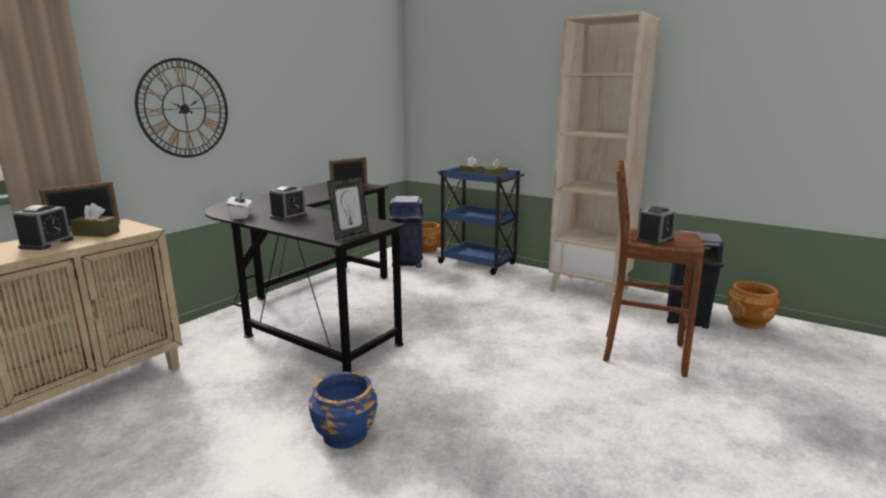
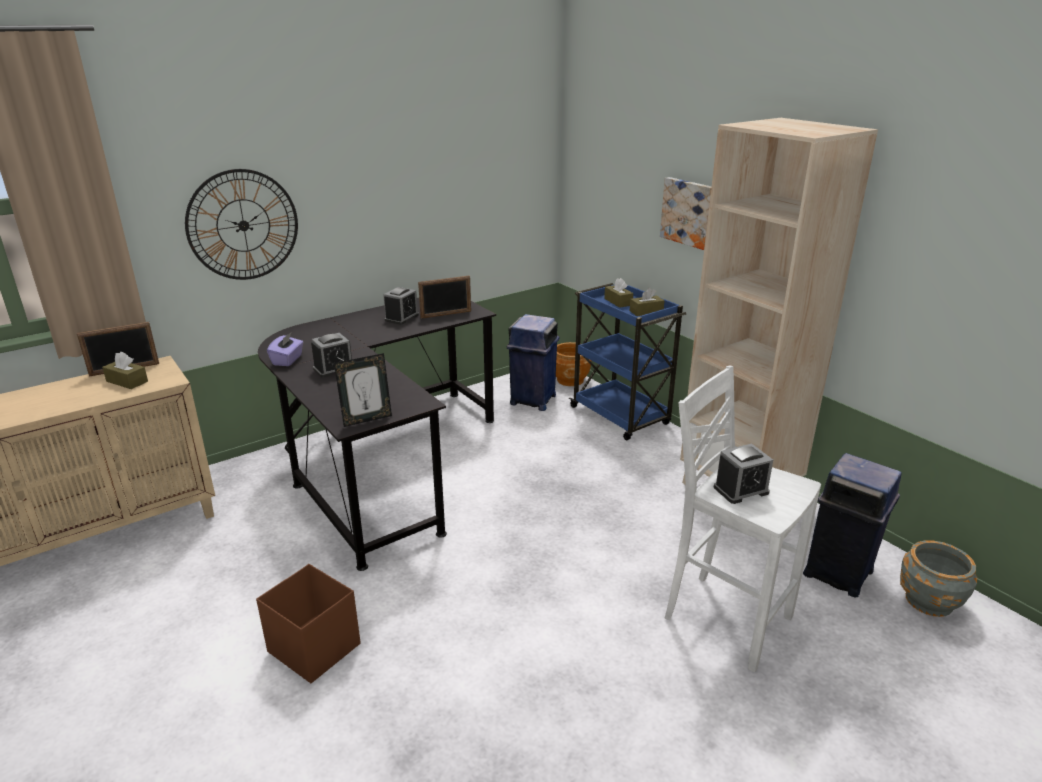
camera: 20 degrees right, 10 degrees up
alarm clock [12,205,73,250] -> alarm clock moved to [383,287,419,325]
white tissue box [226,191,252,219] -> purple tissue box [267,333,303,366]
blue planter [309,372,378,449] -> brown storage box [256,564,360,683]
brown stool [603,161,704,377] -> white stool [664,365,821,672]
brown planter [728,281,780,329] -> grey planter [900,540,977,617]
none -> picture [660,177,712,250]

